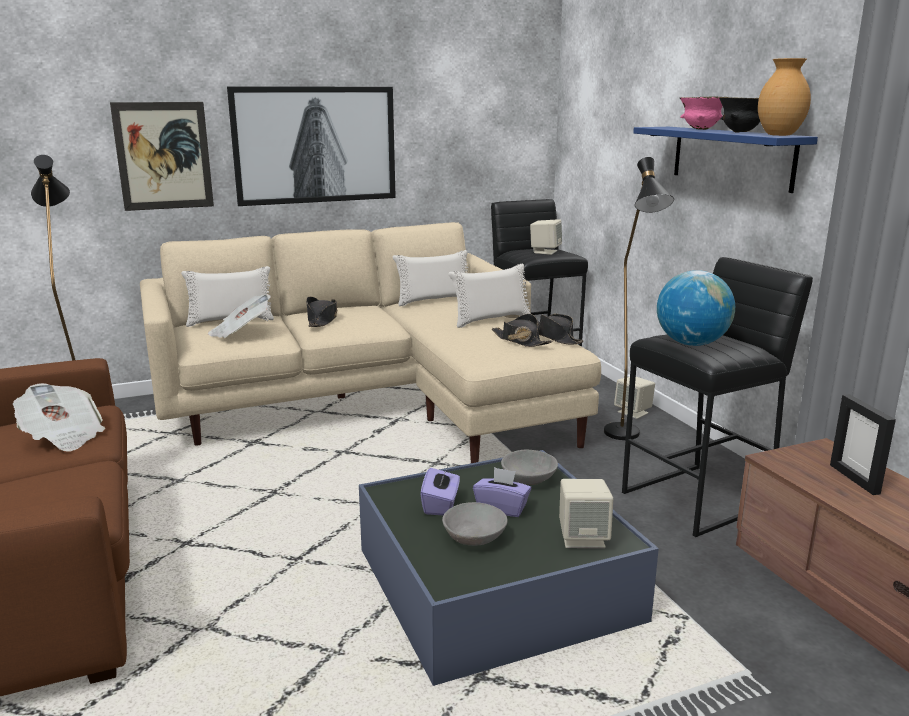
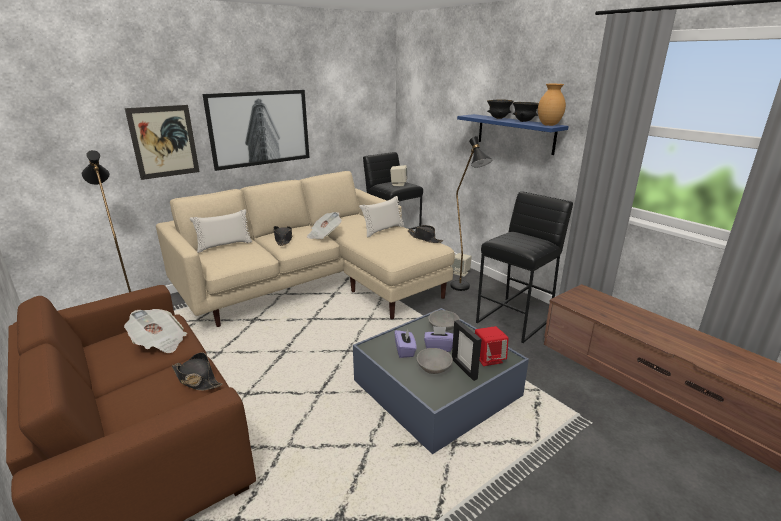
camera: 15 degrees left, 5 degrees up
newspaper [208,294,271,338] -> newspaper moved to [306,212,342,239]
white pillow [393,250,468,306] -> none
black hat [492,314,553,347] -> black hat moved to [172,352,223,391]
beige speaker [559,479,613,548] -> red speaker [475,326,509,366]
globe [657,270,735,346] -> none
pink bowl [680,97,723,130] -> black bowl [487,99,513,119]
picture frame [830,394,896,495] -> picture frame moved to [452,320,482,381]

